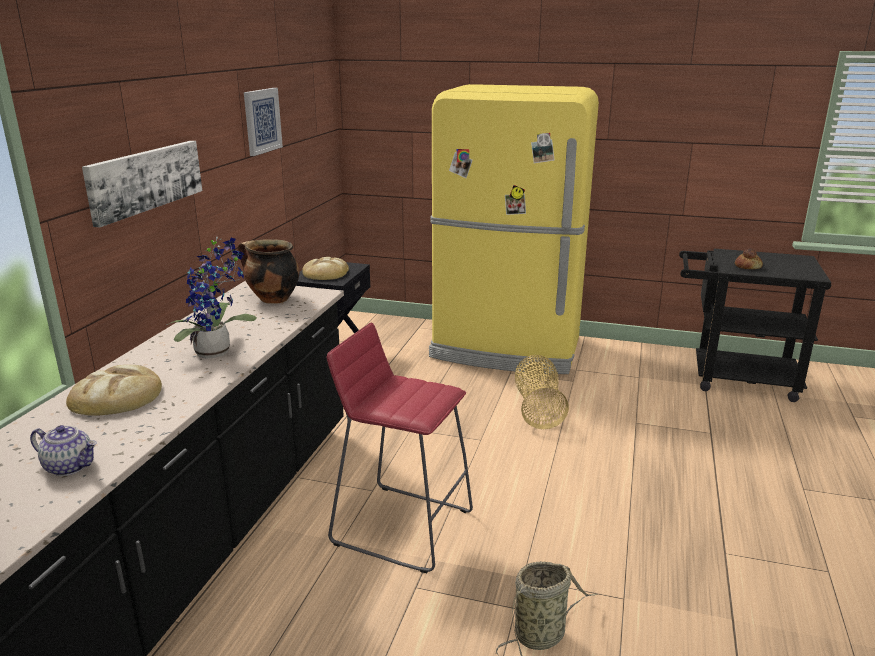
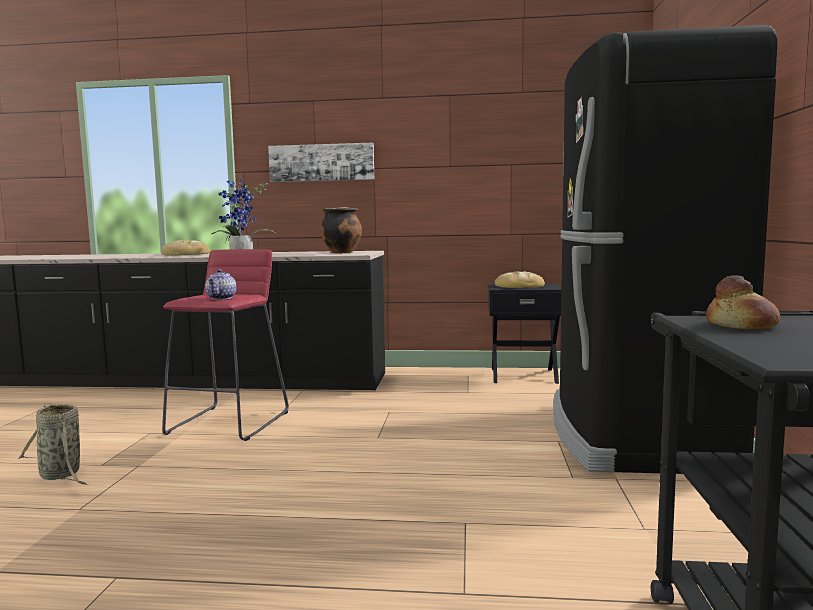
camera: 80 degrees right, 15 degrees down
teapot [30,425,97,476] -> teapot moved to [205,269,236,299]
picture [244,88,283,156] -> none
yellow fridge [429,84,599,374] -> black fridge [553,25,777,474]
basket [515,355,569,429] -> none

